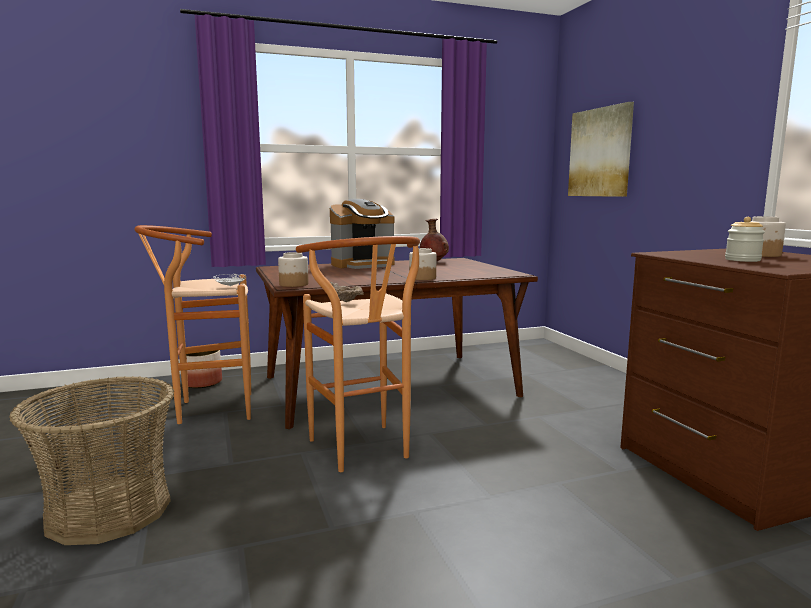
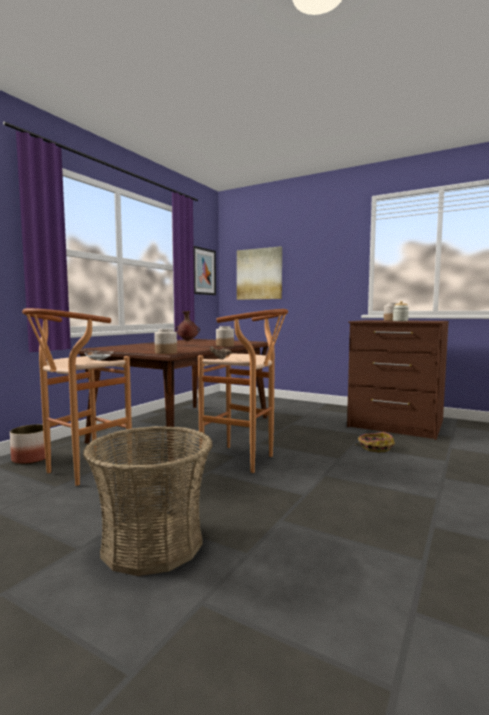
camera: 40 degrees left, 5 degrees down
coffee machine [330,199,395,269] -> none
none -> picture [194,246,216,295]
none -> basket [355,432,395,452]

